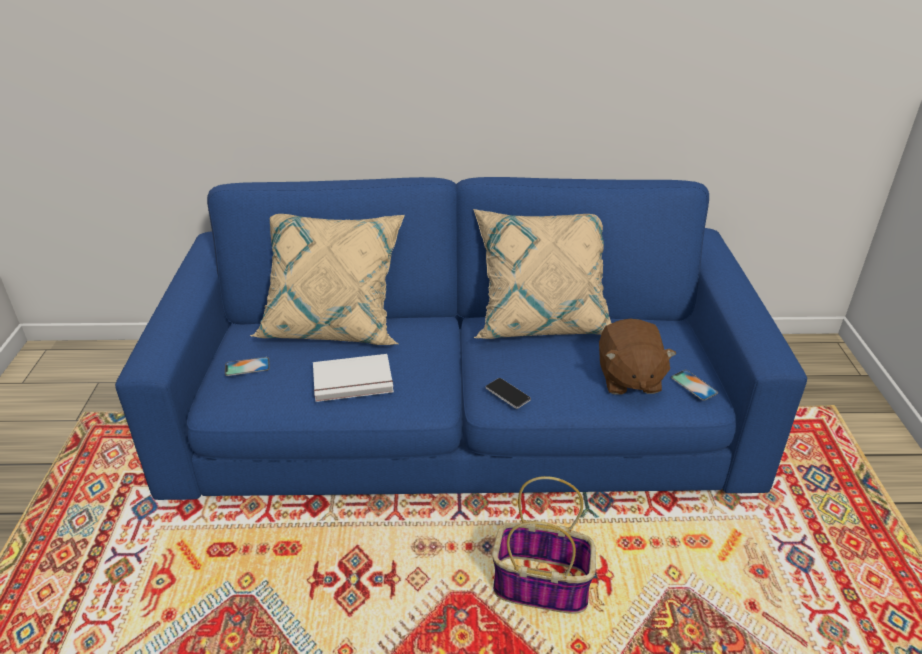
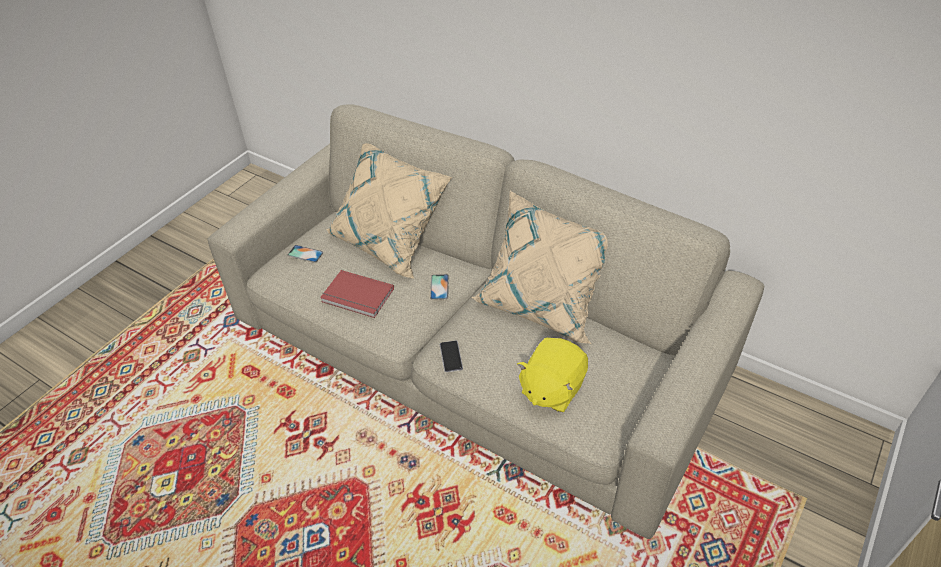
camera: 35 degrees right, 10 degrees up
blue sofa [115,177,807,500] -> beige sofa [207,104,764,539]
white book [313,354,394,402] -> red book [320,270,394,318]
basket [492,476,596,614] -> none
brown plush toy [599,319,676,395] -> yellow plush toy [517,338,588,412]
phone [671,370,718,401] -> phone moved to [430,274,449,300]

